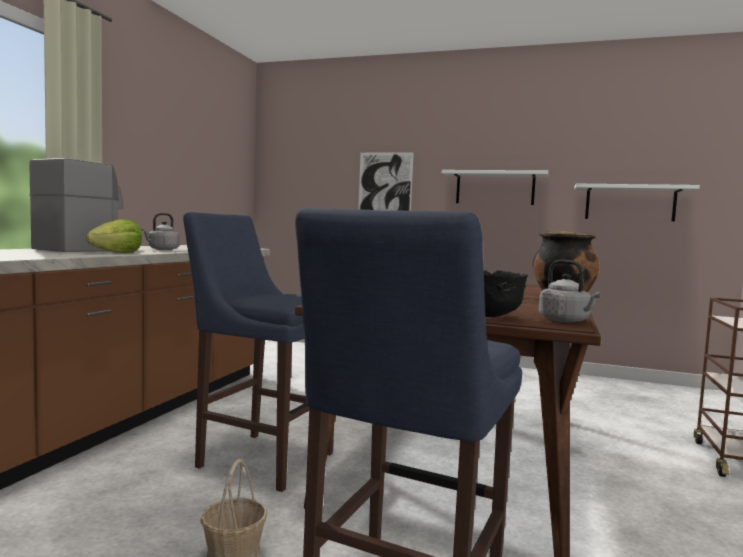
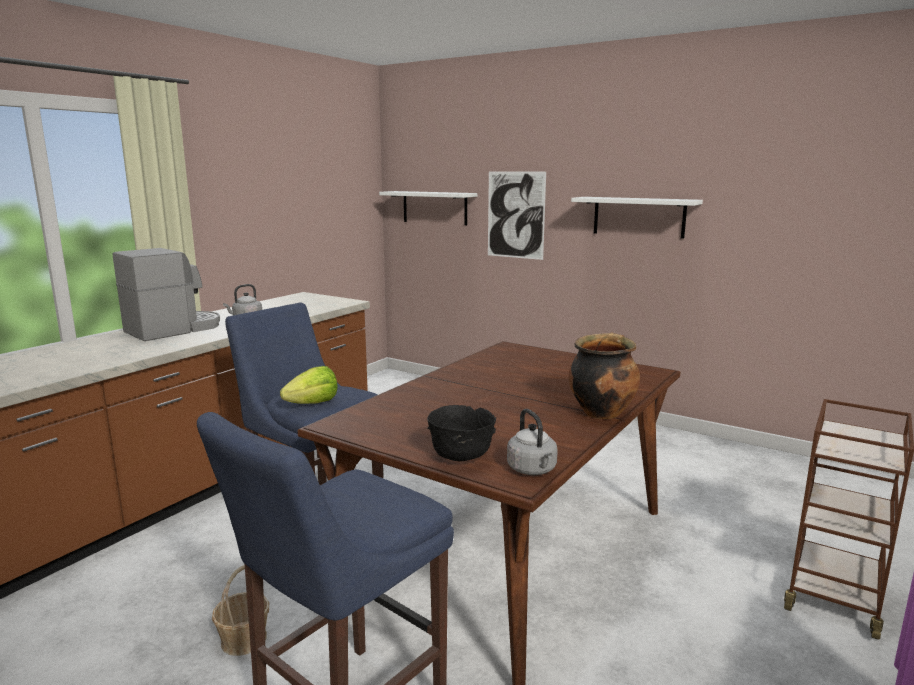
camera: 15 degrees right, 10 degrees up
lettuce [86,219,142,253] -> lettuce moved to [280,366,337,404]
white shelf [574,184,700,221] -> white shelf moved to [379,191,478,225]

